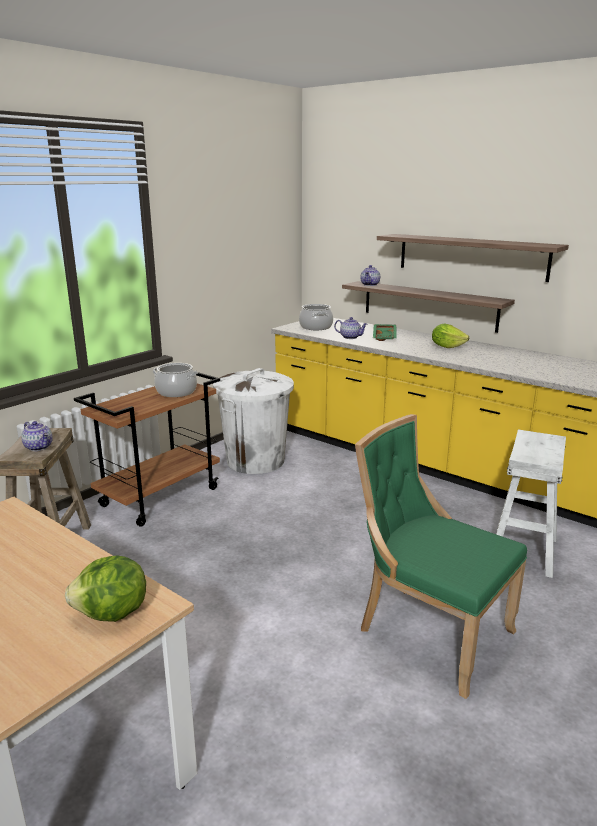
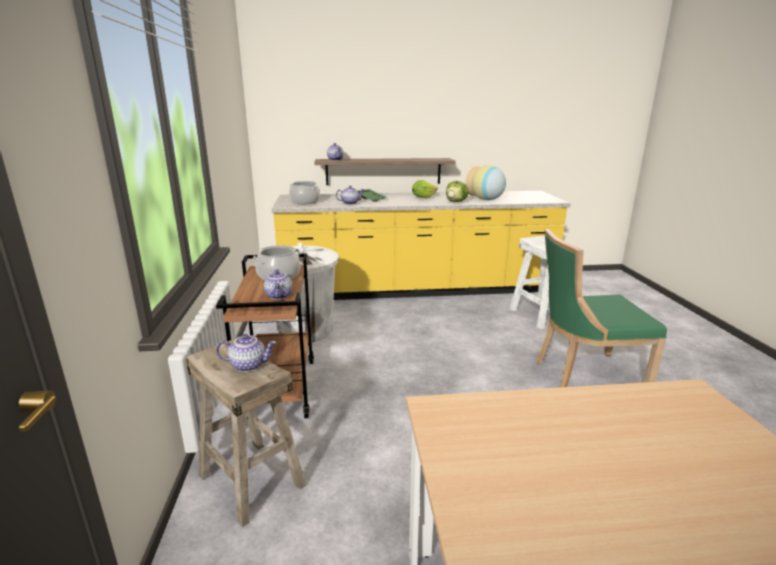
camera: 45 degrees left, 0 degrees up
lettuce [65,555,146,622] -> lettuce moved to [446,181,469,202]
shelf [377,234,569,282] -> none
none -> teapot [264,269,292,300]
none -> vase [465,165,506,200]

